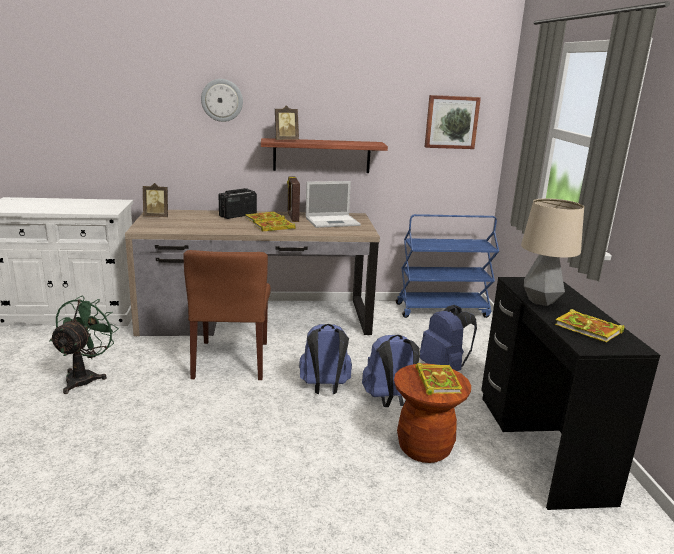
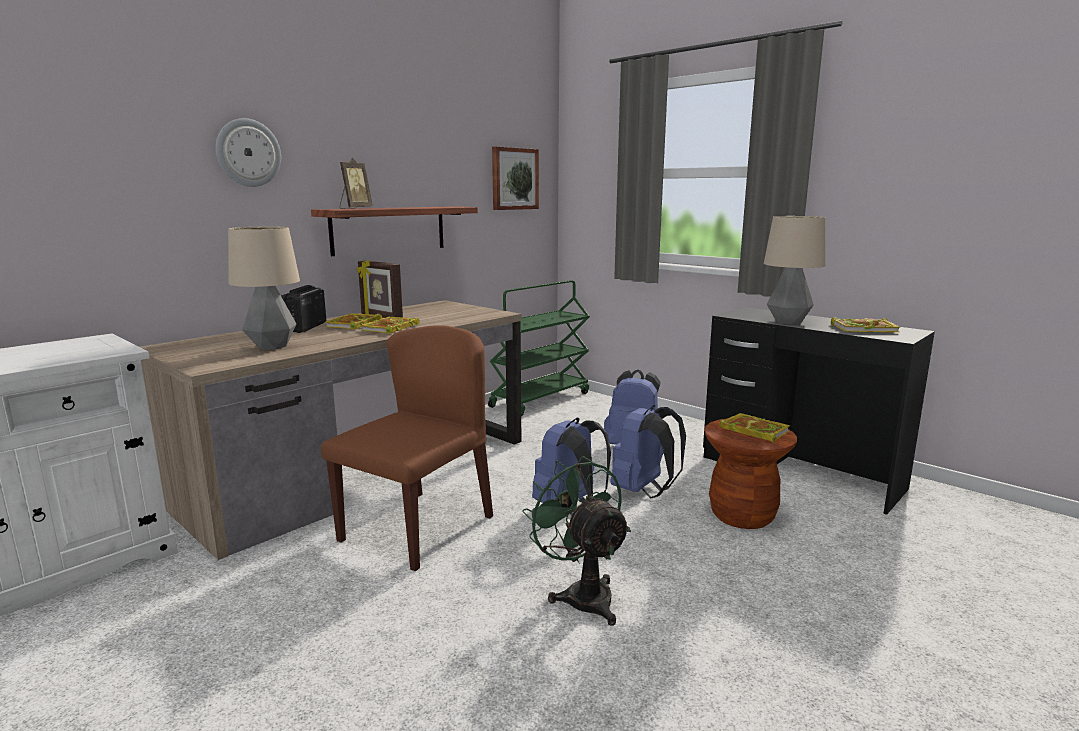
camera: 40 degrees left, 5 degrees down
green fan [49,296,119,394] -> green fan moved to [522,456,631,626]
picture frame [143,183,168,217] -> none
brown chair [183,250,271,380] -> brown chair turned 105 degrees counterclockwise [321,325,493,571]
laptop [306,181,361,228] -> none
blue cart [396,214,499,318] -> green cart [488,280,590,416]
none -> table lamp [228,227,300,350]

